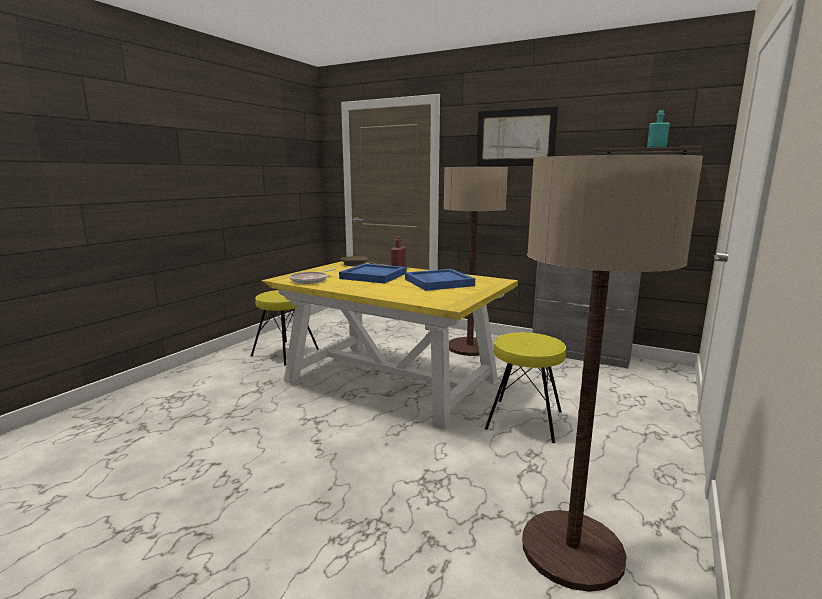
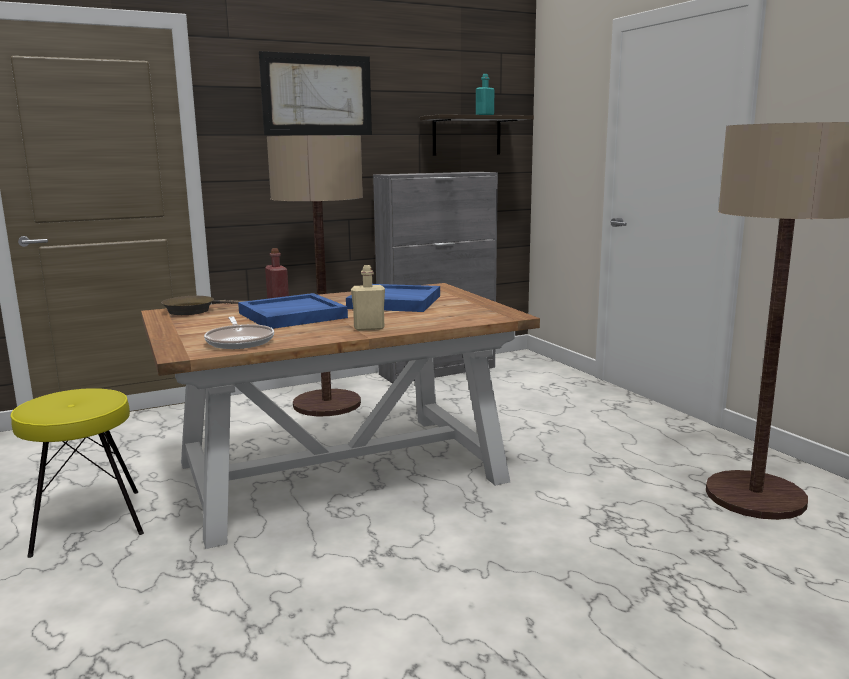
camera: 55 degrees left, 0 degrees up
yellow dining table [261,261,518,430] -> brown dining table [141,283,540,549]
yellow stool [485,332,566,443] -> none
none -> beige bottle [351,265,385,331]

